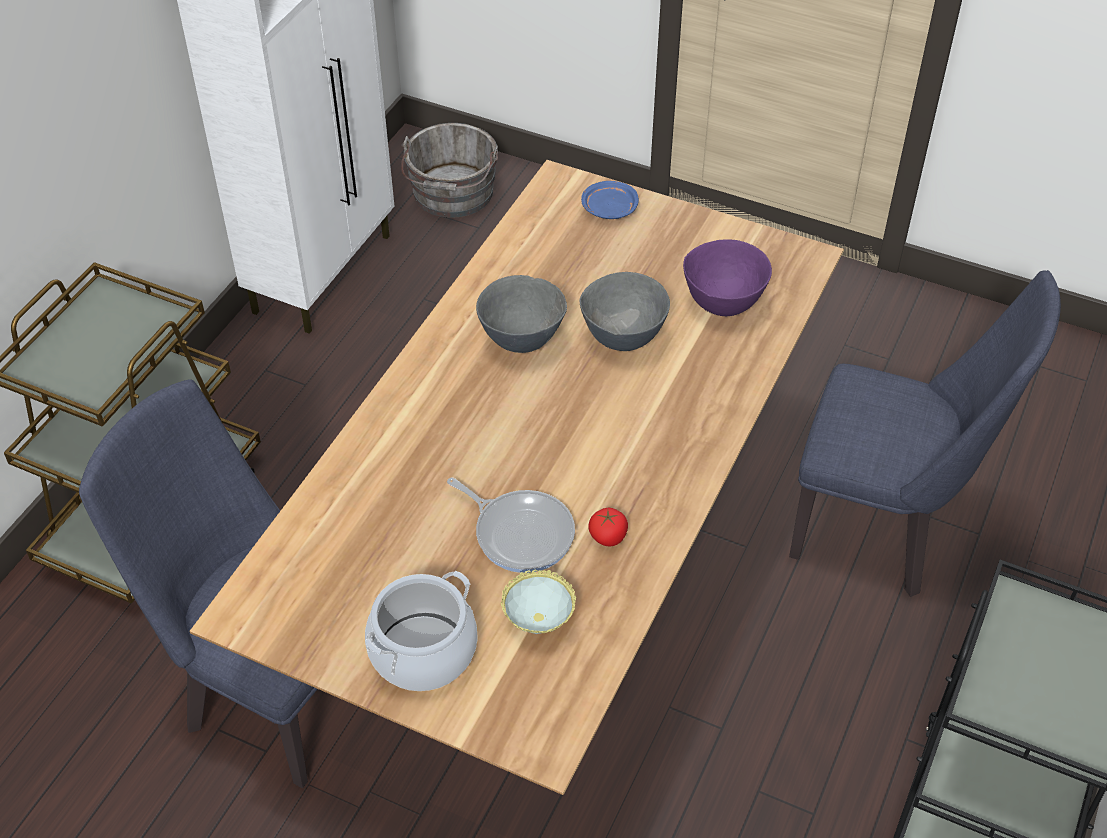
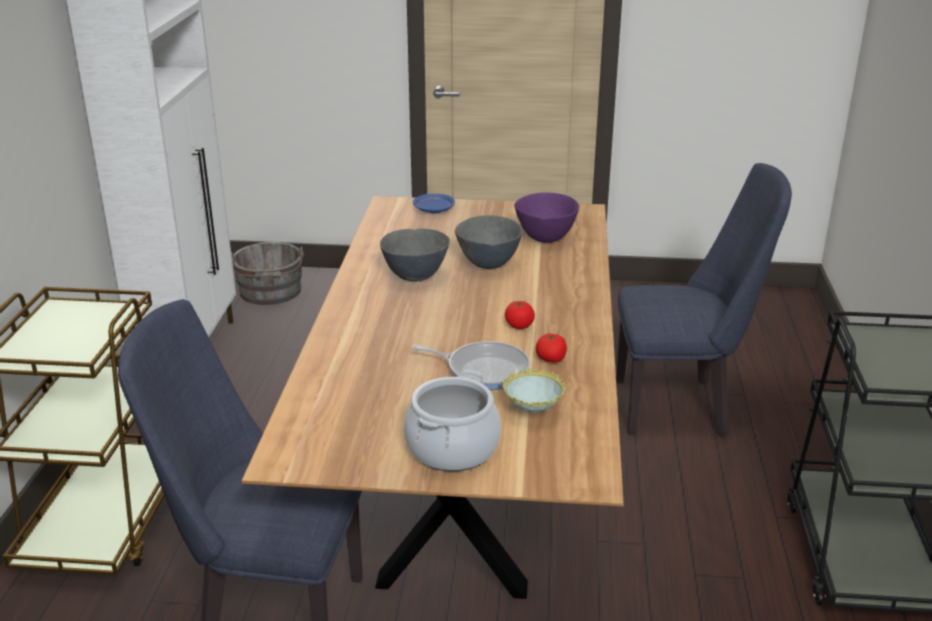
camera: 20 degrees left, 20 degrees down
none -> tomato [505,301,535,329]

